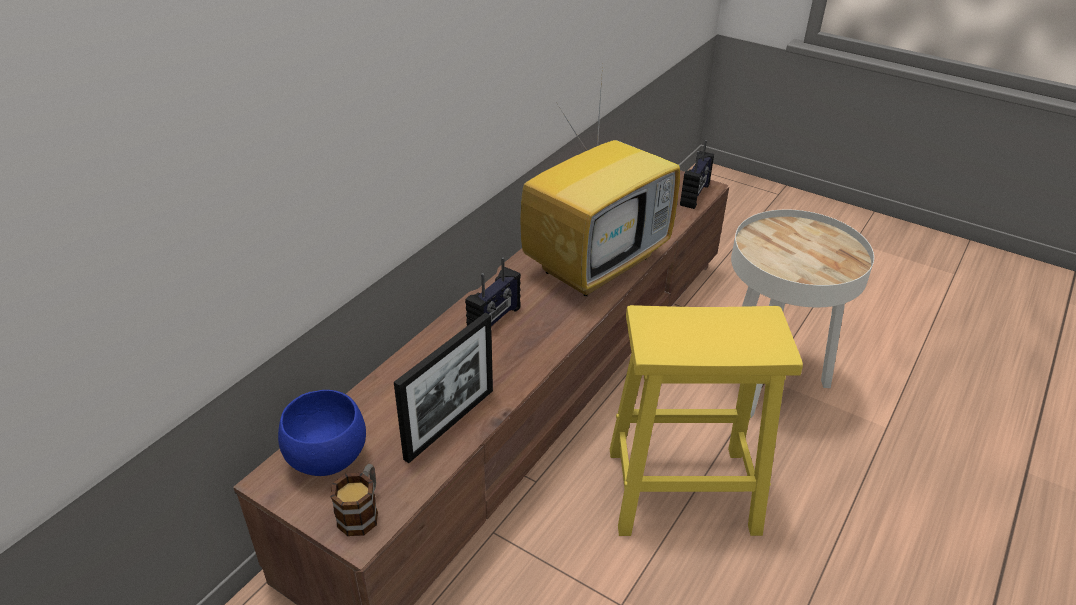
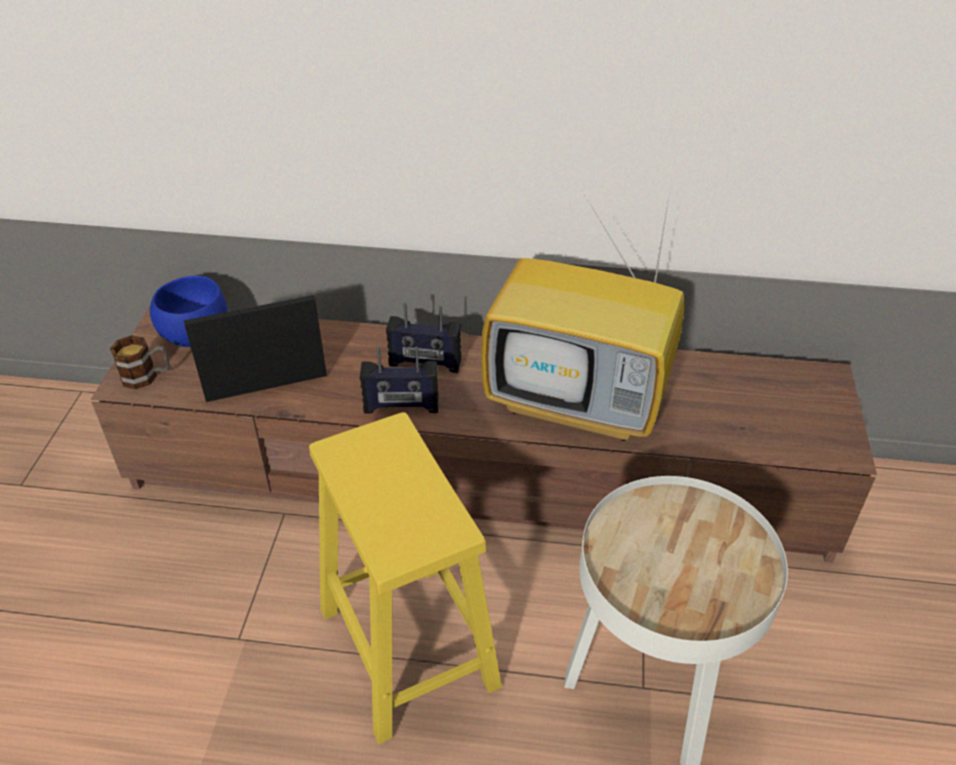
camera: 65 degrees right, 5 degrees up
picture frame [394,313,493,463] -> picture frame turned 150 degrees clockwise [184,295,327,402]
radio [680,140,714,209] -> radio moved to [360,347,439,414]

